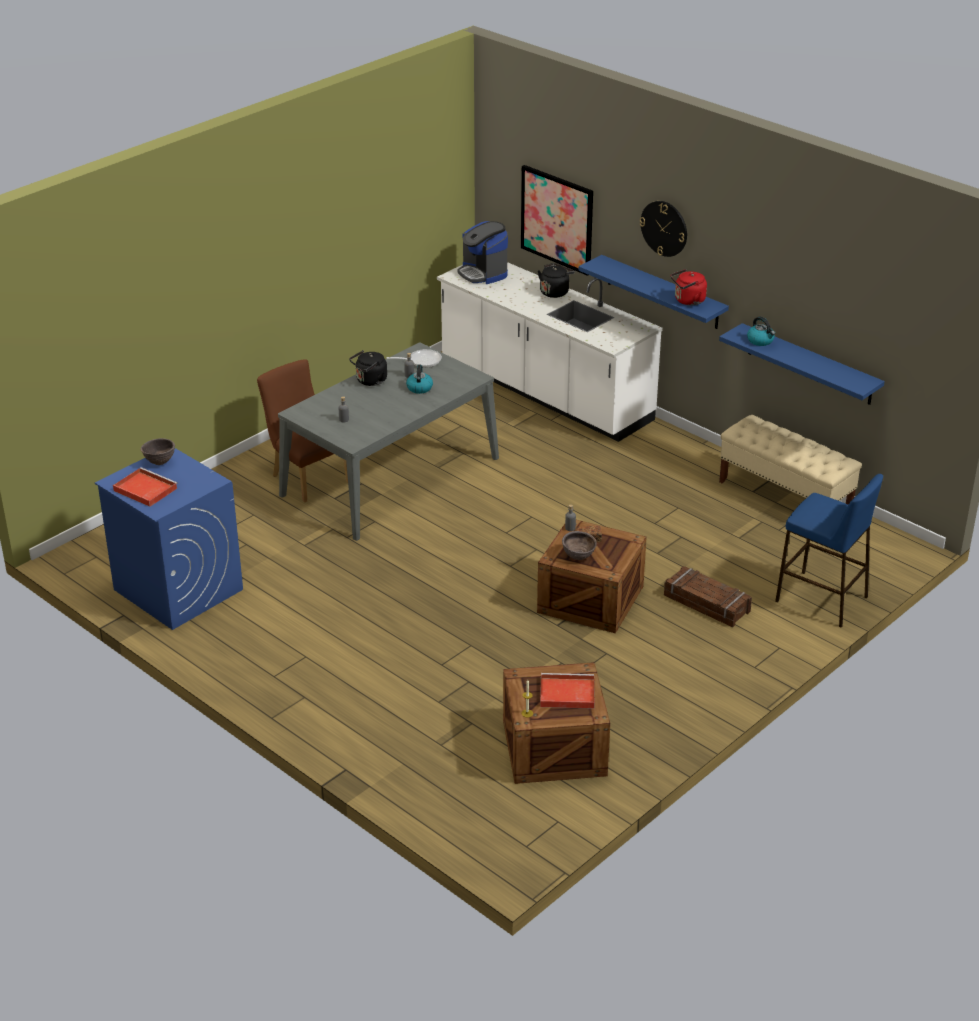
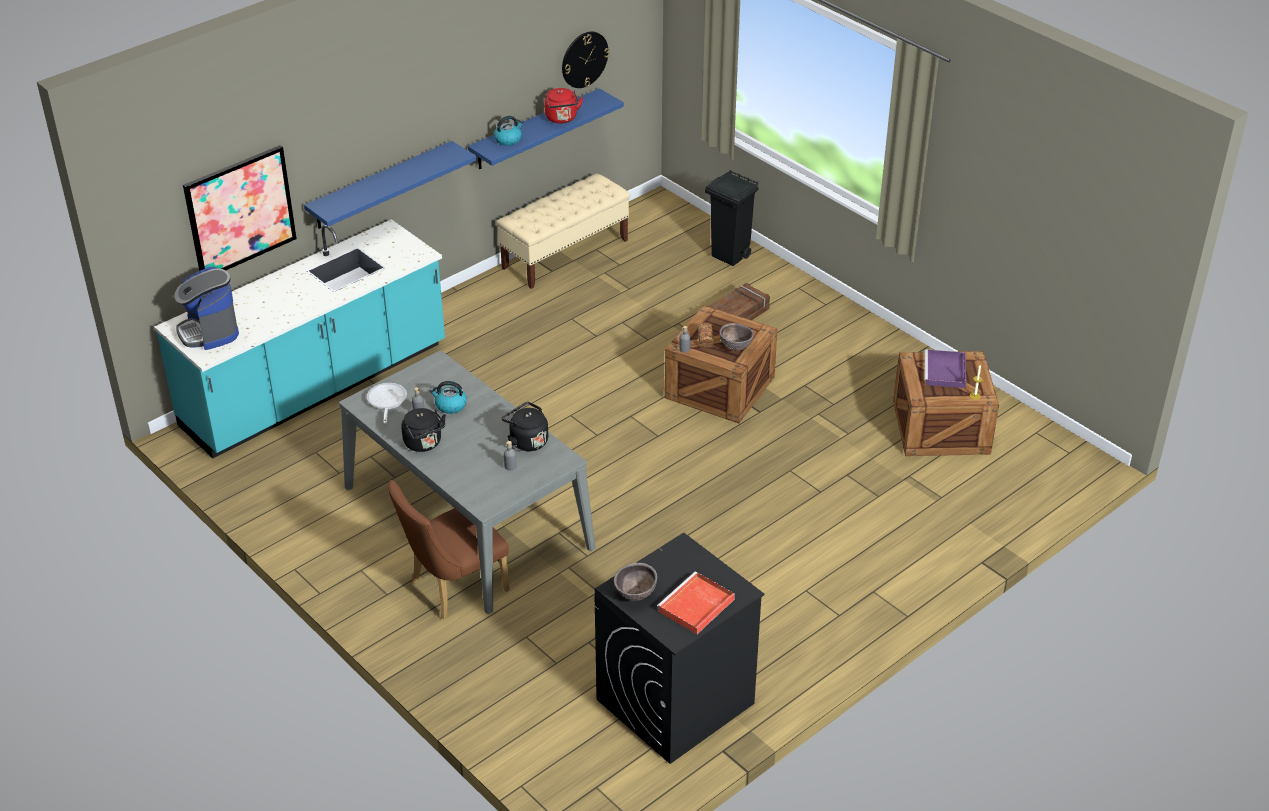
camera: 85 degrees left, 5 degrees up
blue washing machine [95,448,243,630] -> black washing machine [594,533,765,764]
white counter [437,262,663,442] -> turquoise counter [154,219,445,458]
coffee machine [457,221,508,284] -> coffee machine turned 90 degrees clockwise [174,267,239,350]
black kettle [538,263,575,298] -> black kettle moved to [502,402,548,451]
red tray [540,673,595,709] -> purple tray [924,350,966,388]
wall clock [640,201,687,257] -> wall clock moved to [562,32,609,88]
red kettle [671,269,707,305] -> red kettle moved to [544,88,583,123]
blue stool [775,474,883,628] -> black trash can [705,170,759,266]

